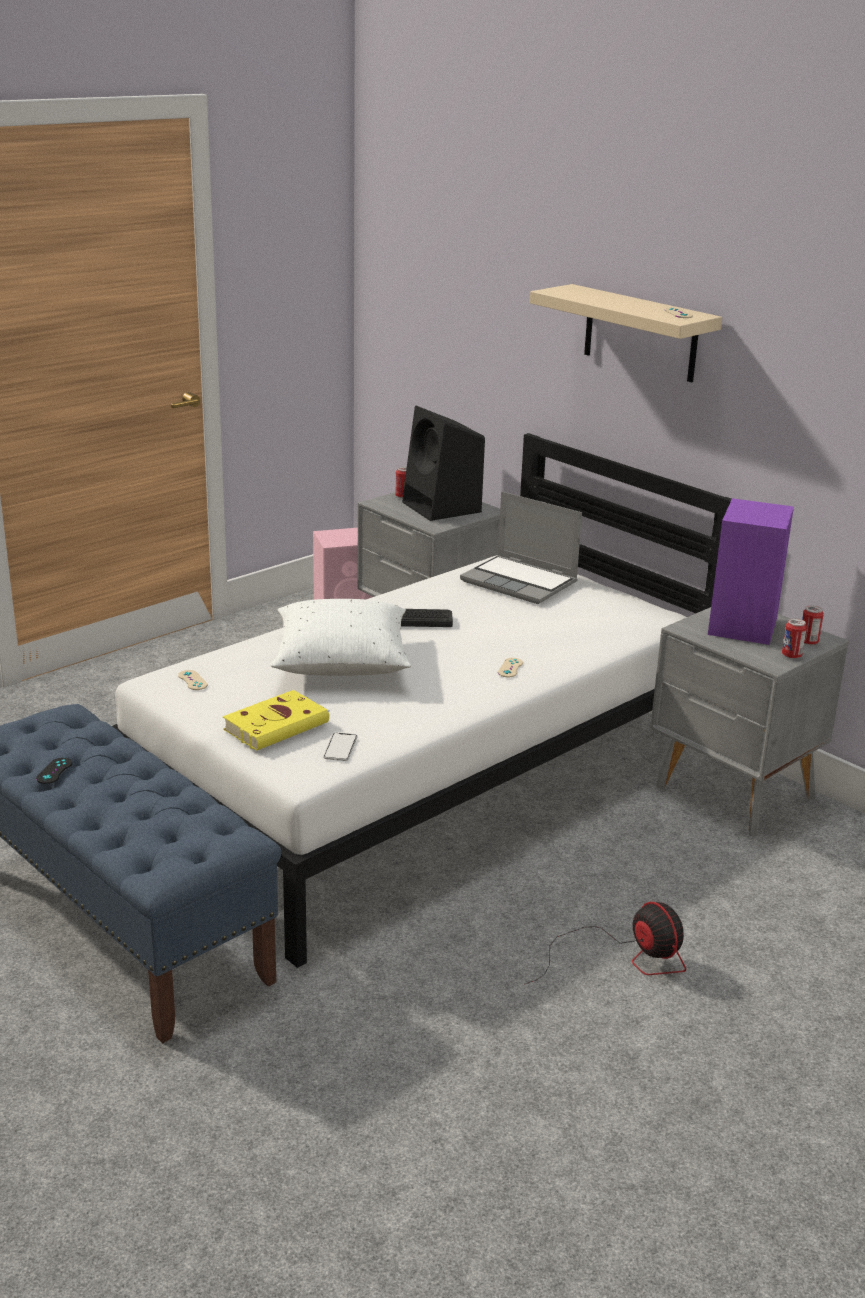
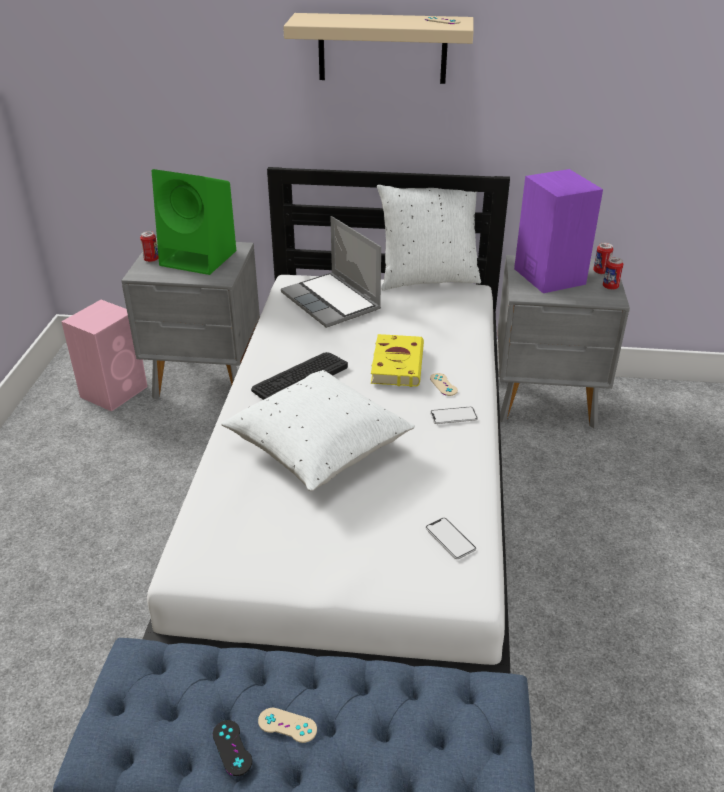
camera: 40 degrees left, 10 degrees up
beige game controller [178,670,208,690] -> beige game controller moved to [258,708,317,743]
yellow book [223,690,329,751] -> yellow book moved to [371,334,424,387]
black speaker [402,406,485,521] -> green speaker [152,169,237,275]
laptop [460,491,582,604] -> laptop turned 60 degrees clockwise [281,216,381,328]
fan [524,902,686,985] -> none
none -> white pillow [377,185,481,291]
none -> phone [430,407,478,424]

